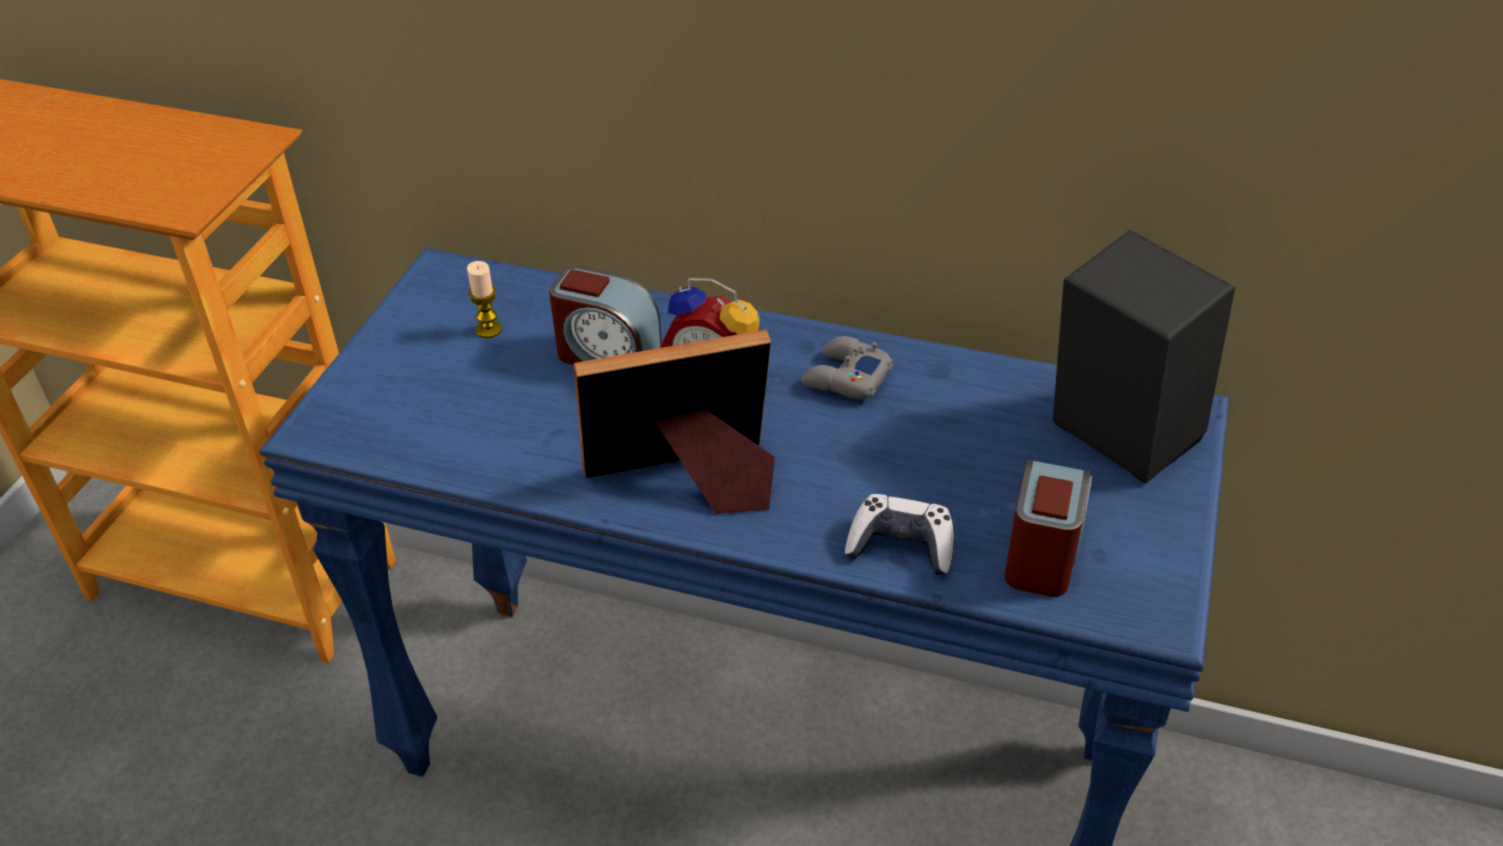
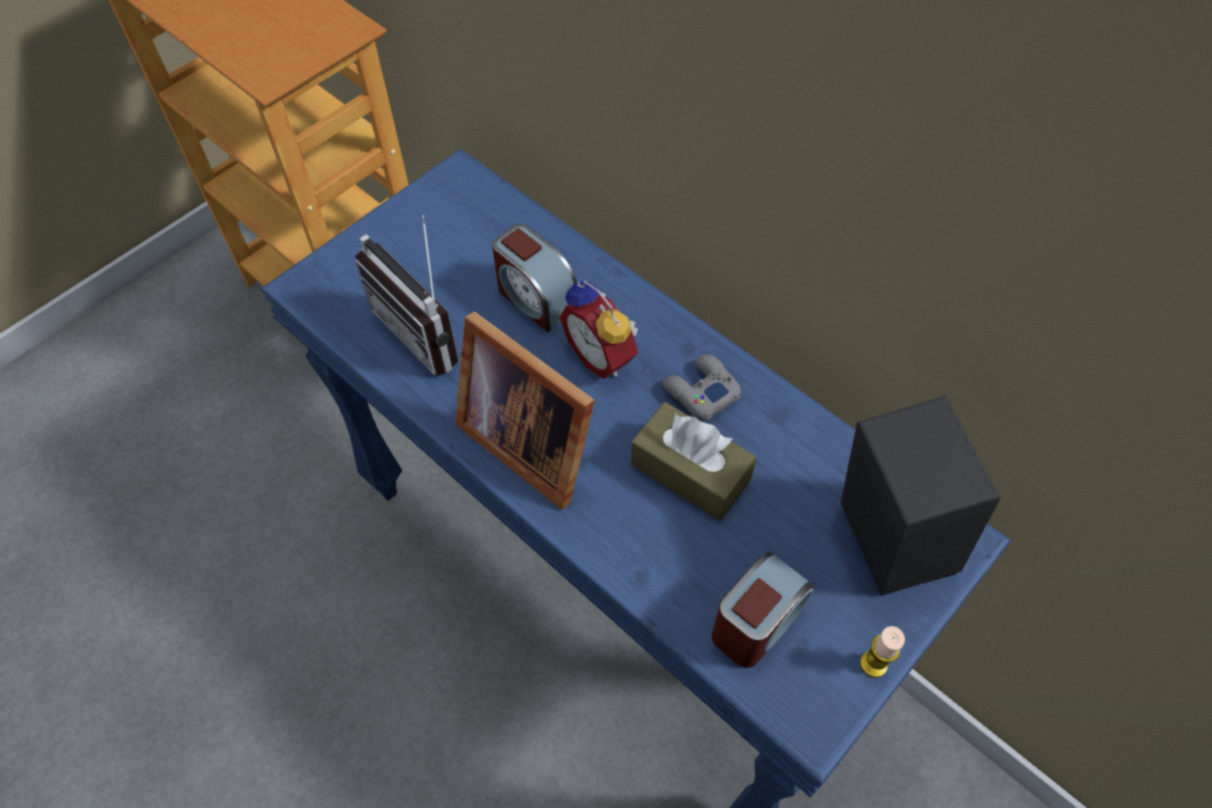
camera: 25 degrees right, 15 degrees up
candle [467,261,502,338] -> candle moved to [860,626,905,678]
picture frame [573,330,775,514] -> picture frame turned 150 degrees counterclockwise [455,311,595,510]
game controller [845,494,954,575] -> none
none -> radio [355,215,459,376]
none -> brown tissue box [631,402,757,521]

